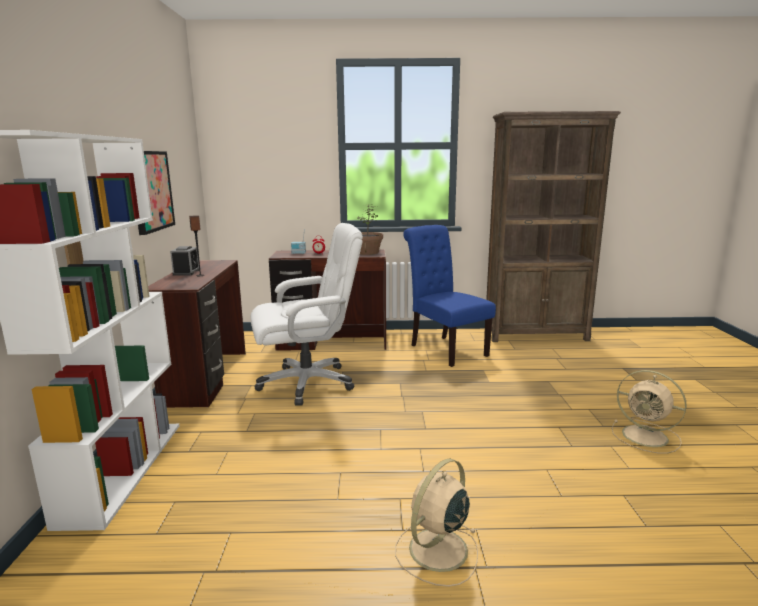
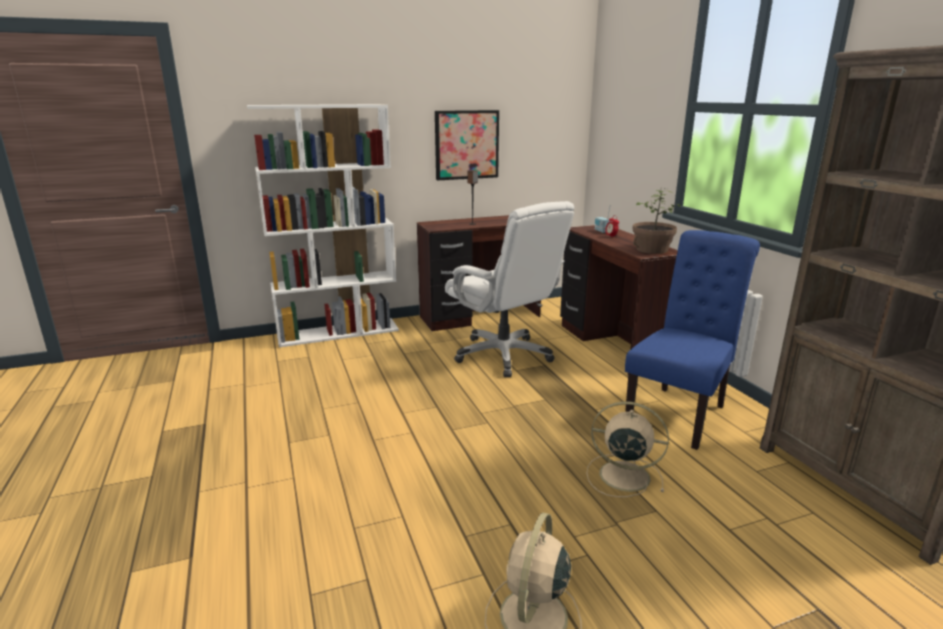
camera: 70 degrees right, 5 degrees up
alarm clock [170,246,199,276] -> none
beige fan [395,459,478,587] -> beige fan moved to [587,401,669,497]

